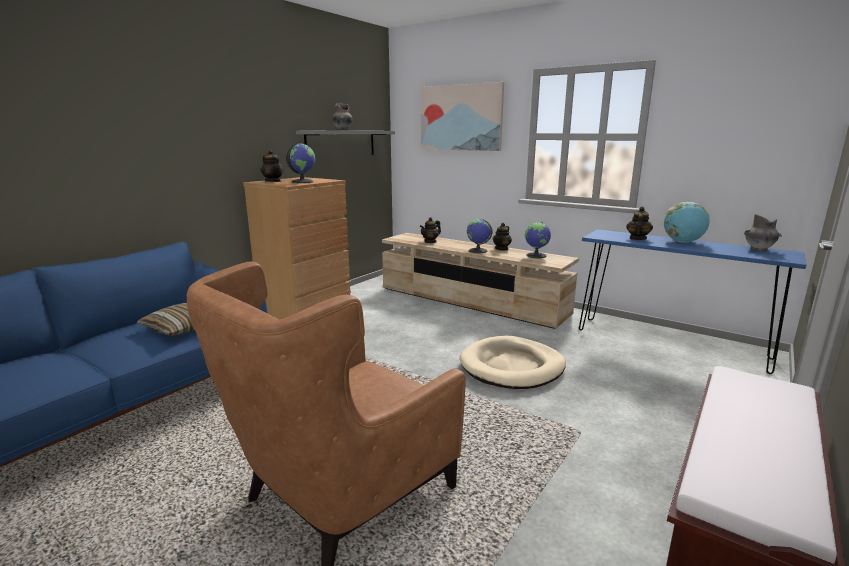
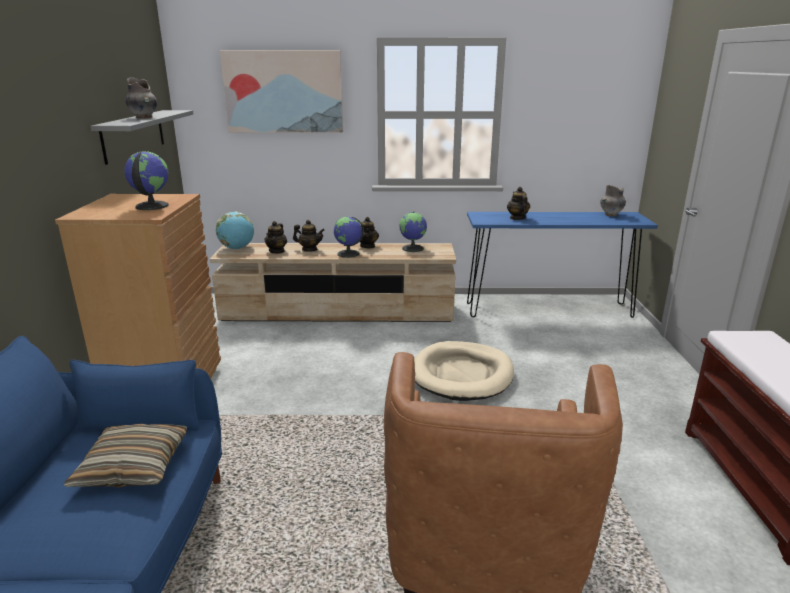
camera: 35 degrees left, 5 degrees up
teapot [261,150,284,182] -> teapot moved to [293,220,325,252]
globe [664,202,709,243] -> globe moved to [216,212,254,249]

